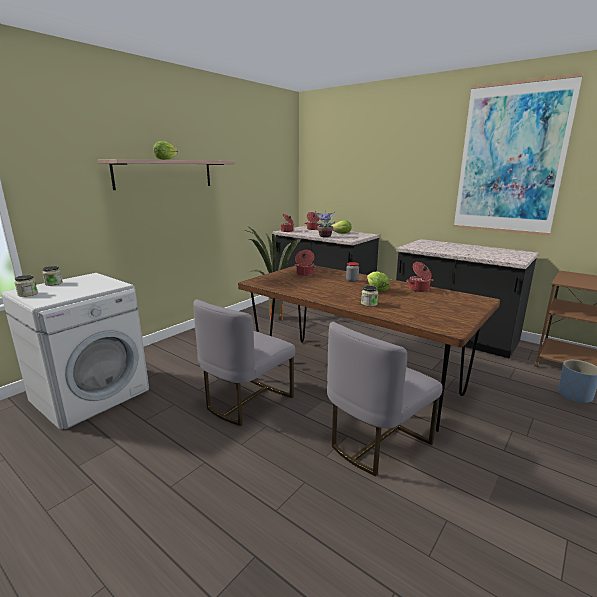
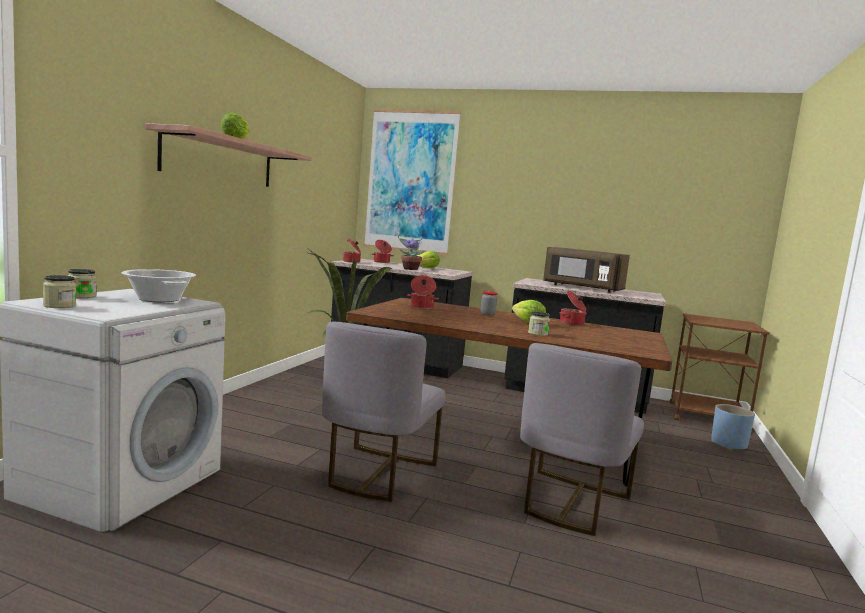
camera: 20 degrees left, 10 degrees down
picture [453,73,583,236] -> picture moved to [364,109,461,256]
none -> cooking pot [121,269,196,302]
none -> brown microwave [543,247,630,293]

